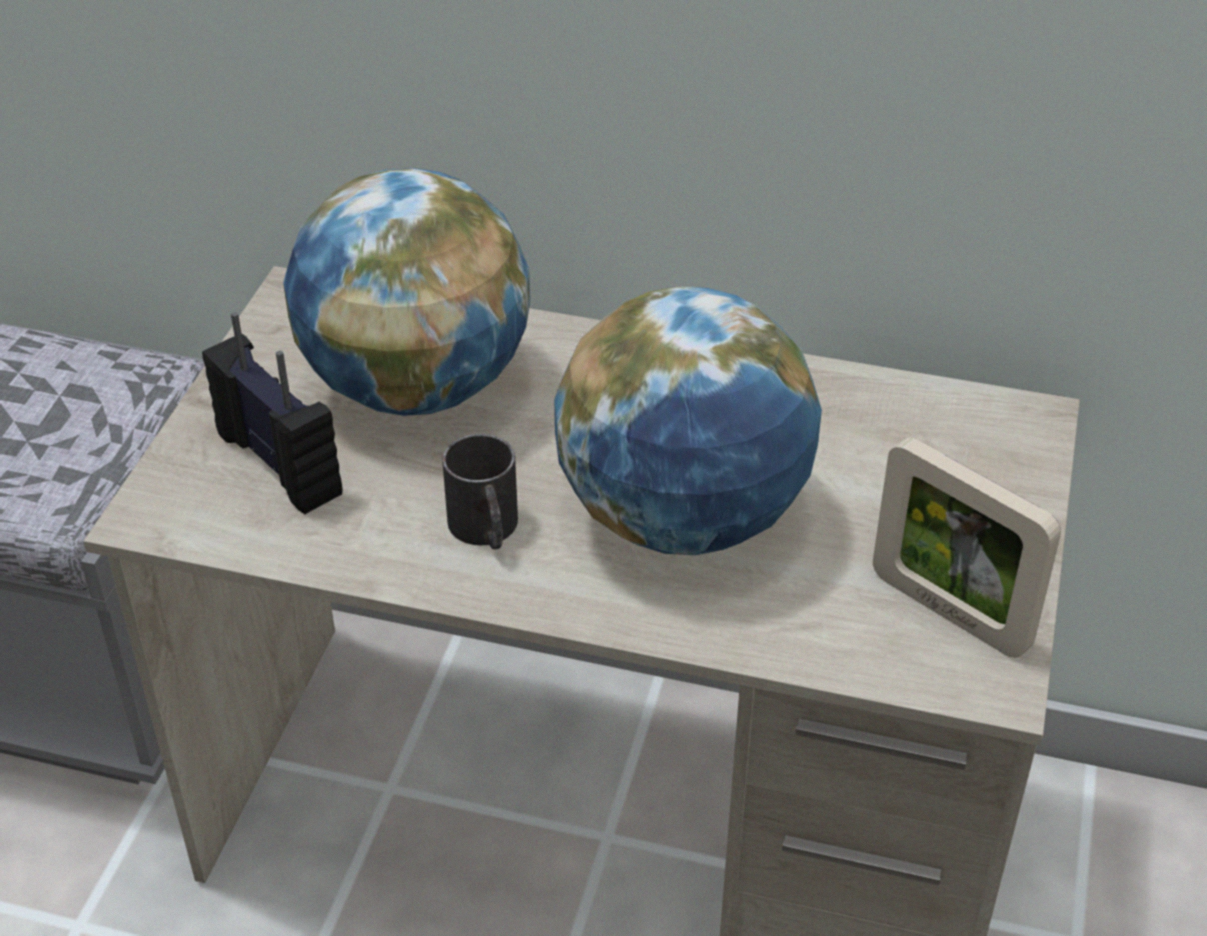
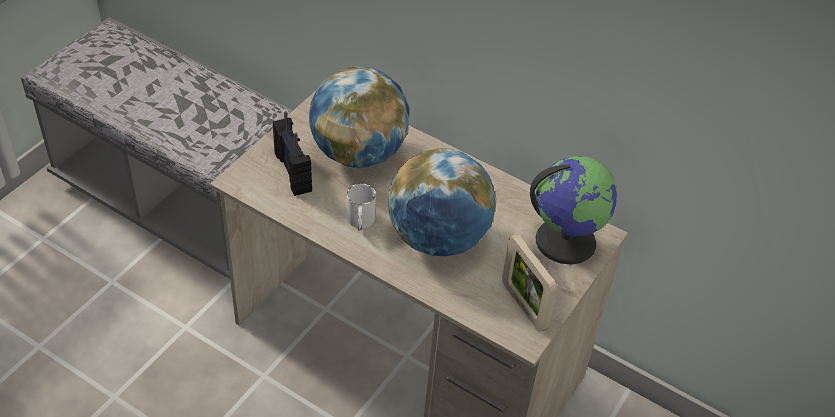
camera: 15 degrees right, 5 degrees up
black mug [442,434,518,549] -> white mug [346,183,376,231]
none -> globe [530,156,617,265]

